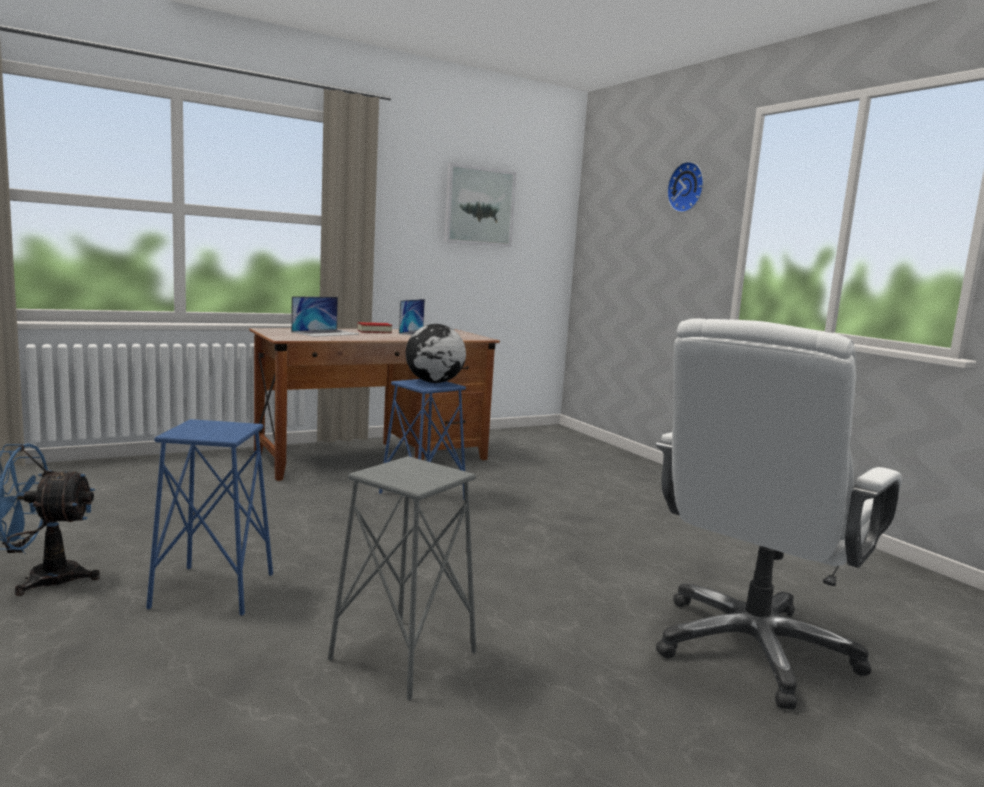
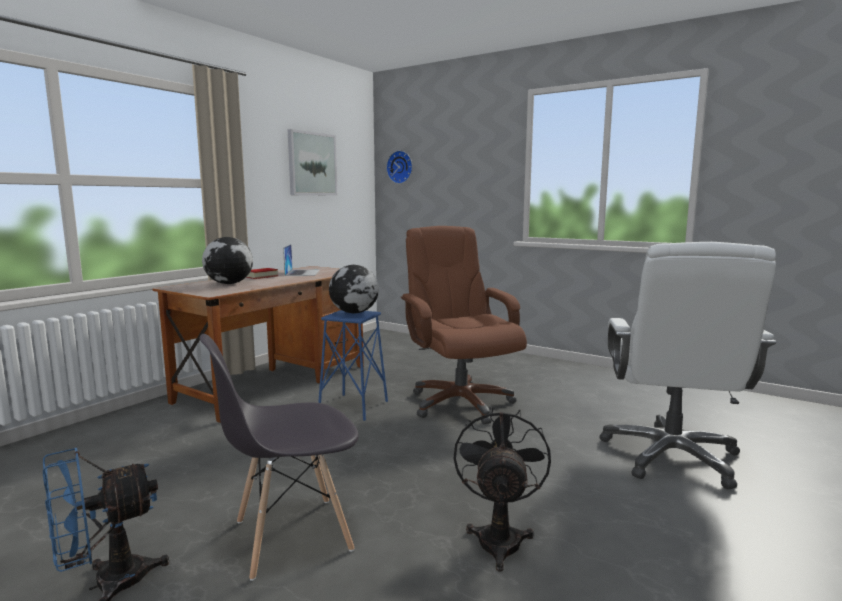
camera: 25 degrees left, 0 degrees up
blue stool [146,419,273,616] -> grey chair [199,334,359,581]
laptop [291,297,359,337] -> globe [202,237,253,284]
grey stool [328,456,476,701] -> black fan [454,406,551,572]
wall clock [667,161,704,213] -> wall clock moved to [386,150,413,184]
none -> brown office chair [401,226,527,424]

